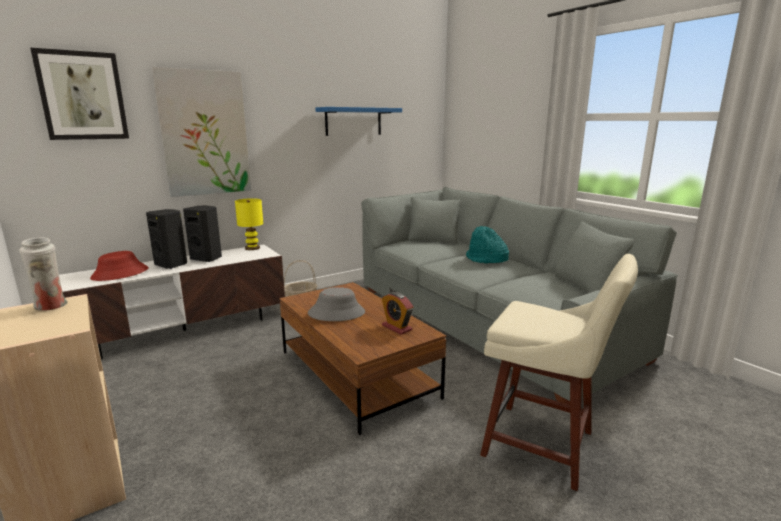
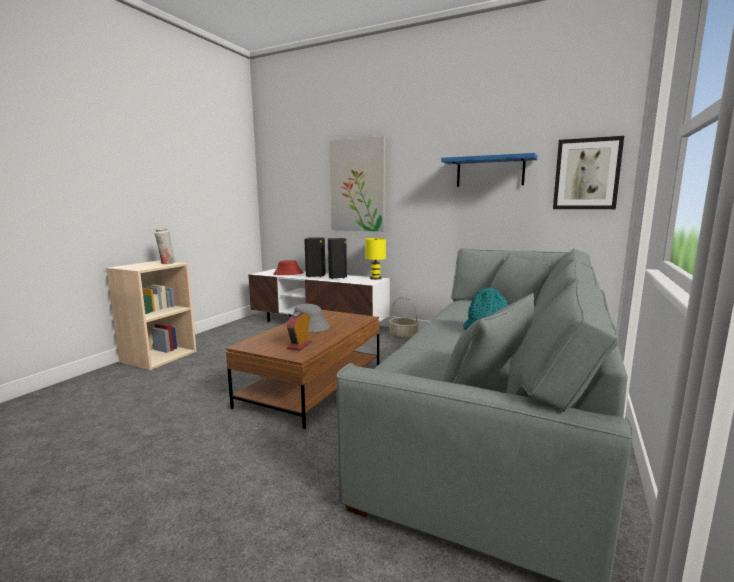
camera: 60 degrees right, 5 degrees down
picture [30,48,129,140] -> picture moved to [553,136,624,209]
beige stool [480,254,638,491] -> none

